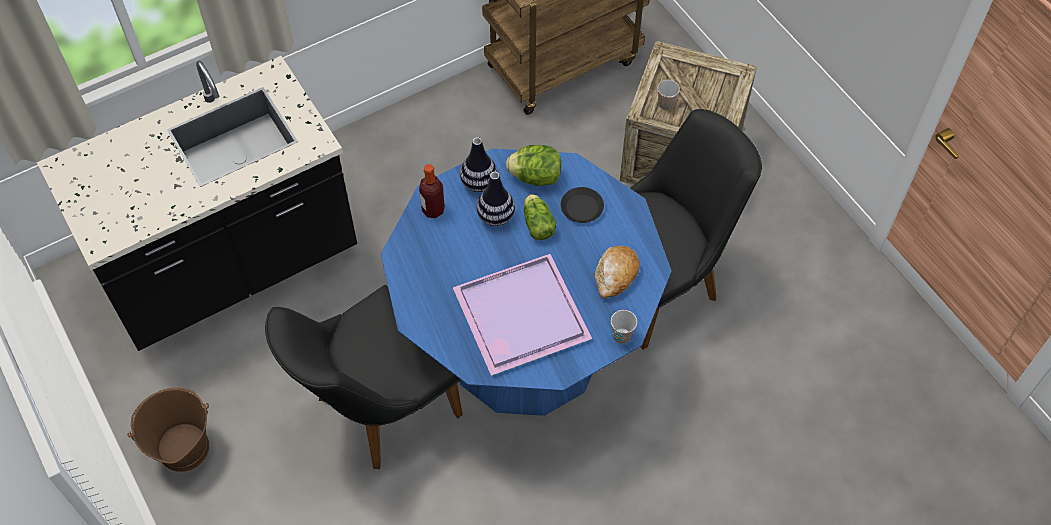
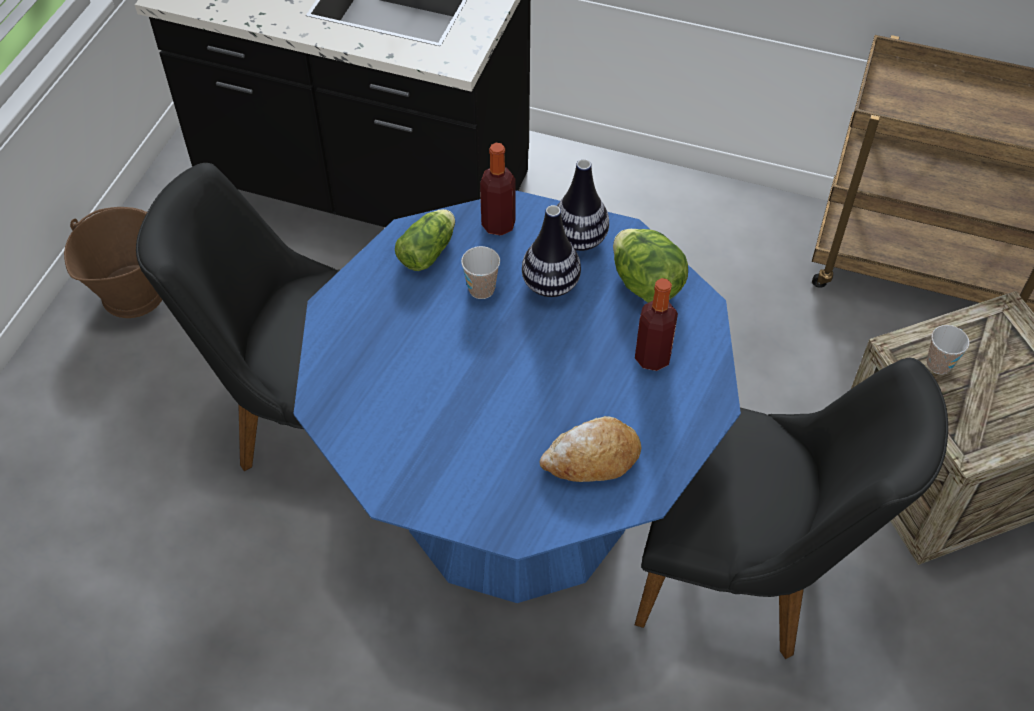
camera: 50 degrees right, 5 degrees down
purple tray [453,254,592,376] -> none
lettuce [524,194,556,240] -> lettuce moved to [395,209,455,271]
black plate [561,187,604,223] -> bottle [635,278,678,371]
cup [611,310,637,344] -> cup moved to [461,246,500,299]

